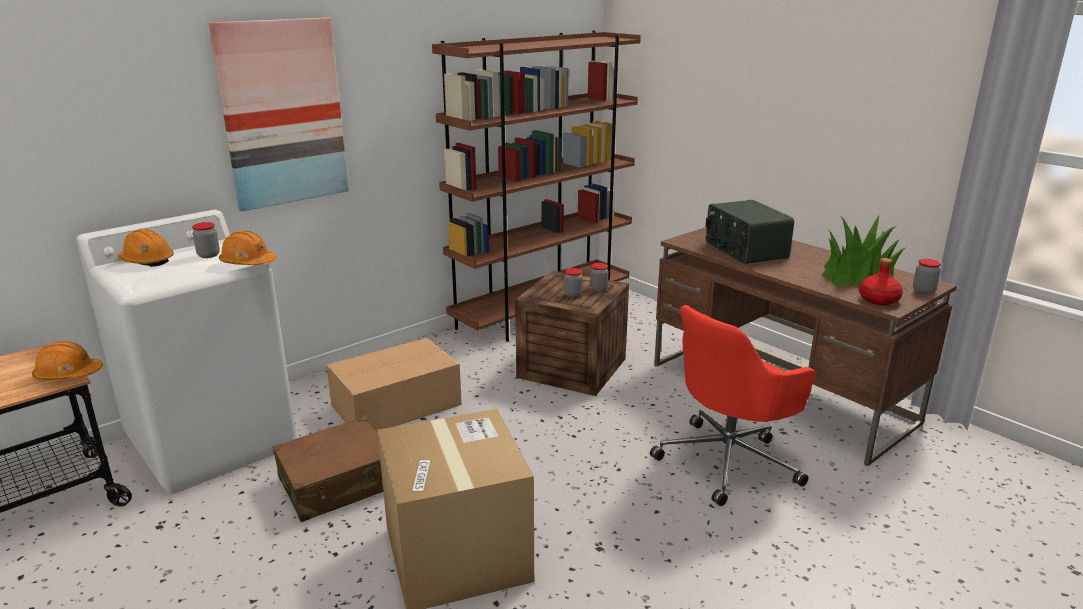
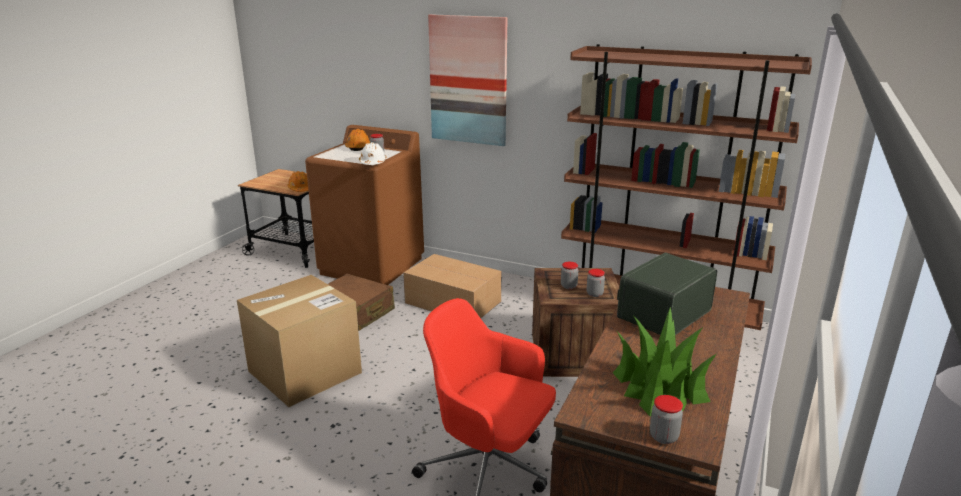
camera: 65 degrees right, 0 degrees up
white washing machine [76,210,297,495] -> brown washing machine [305,125,424,285]
orange hard hat [219,231,277,265] -> white hard hat [359,142,386,165]
red bottle [859,258,903,305] -> none

